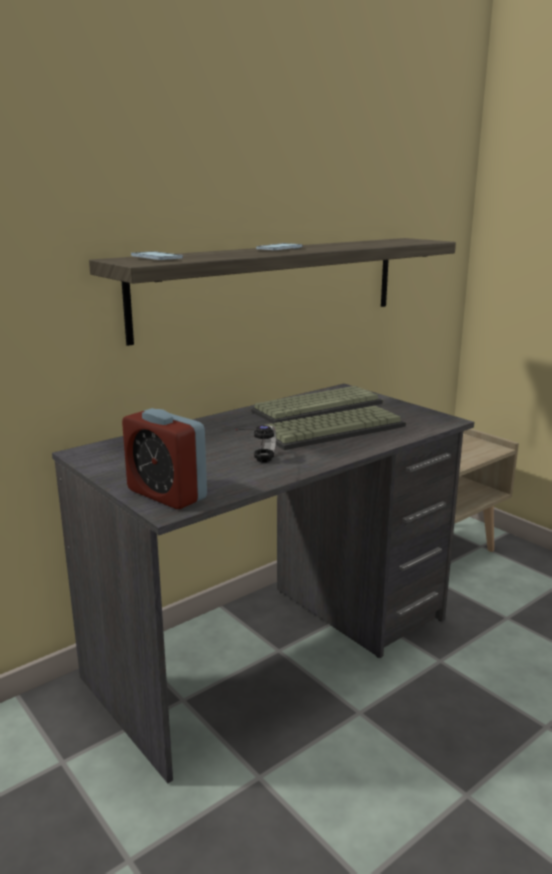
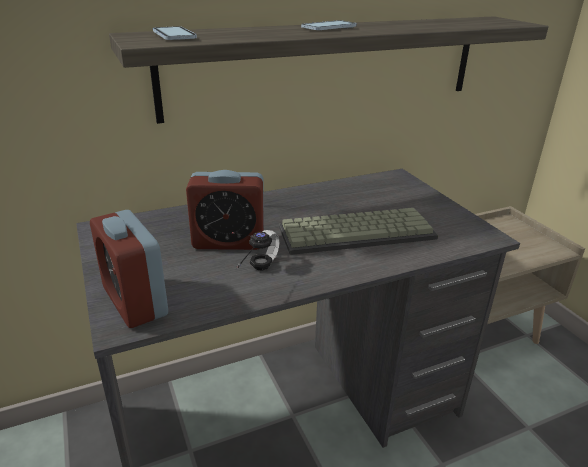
camera: 15 degrees right, 10 degrees up
keyboard [251,386,383,424] -> none
none -> alarm clock [186,170,264,250]

